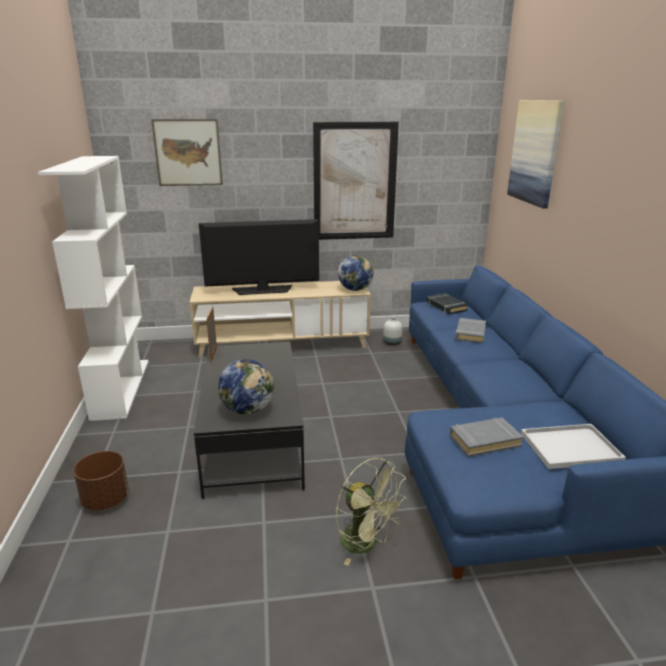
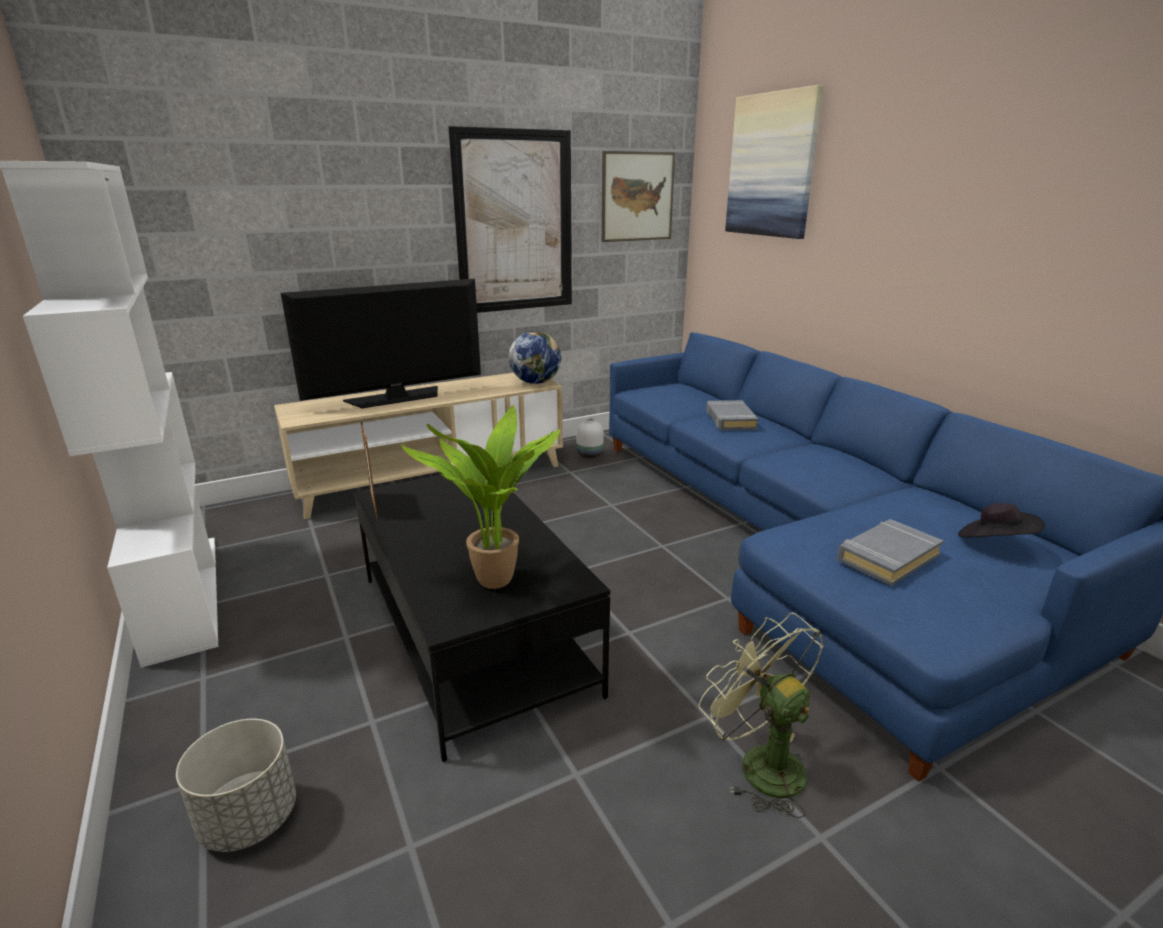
camera: 20 degrees left, 0 degrees up
brown planter [73,451,129,510] -> grey planter [176,719,296,852]
picture [151,119,223,186] -> picture moved to [602,151,675,242]
globe [218,359,274,415] -> potted plant [401,405,560,589]
green fan [336,458,408,565] -> green fan turned 150 degrees counterclockwise [698,613,824,818]
black book [427,293,468,314] -> none
white tray [521,424,626,469] -> black hat [958,503,1045,538]

